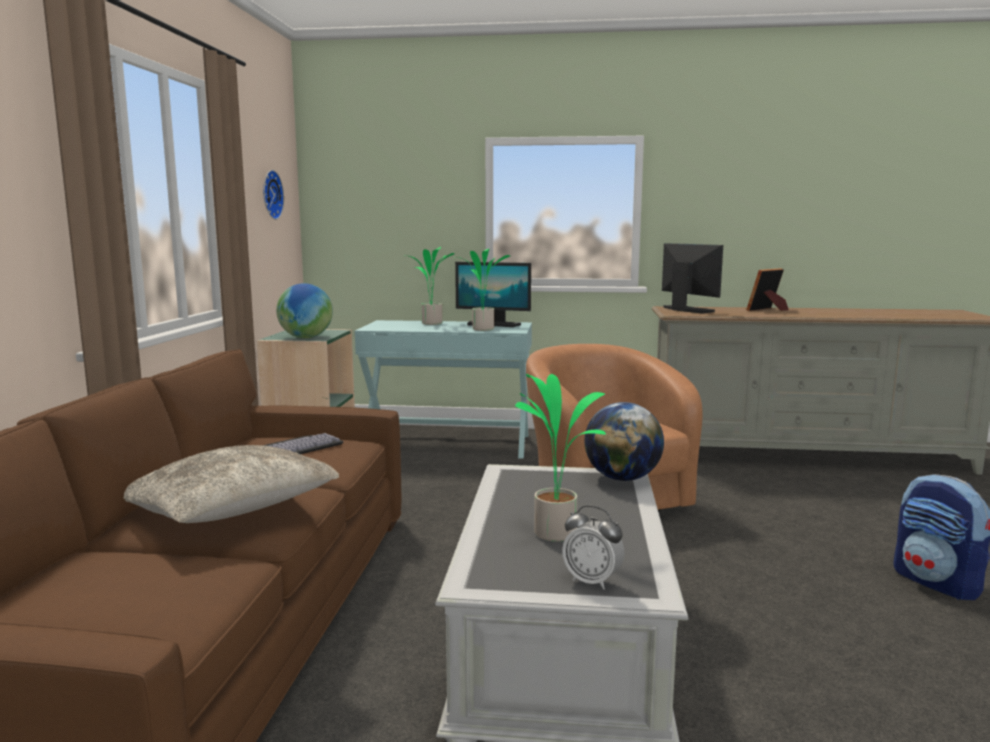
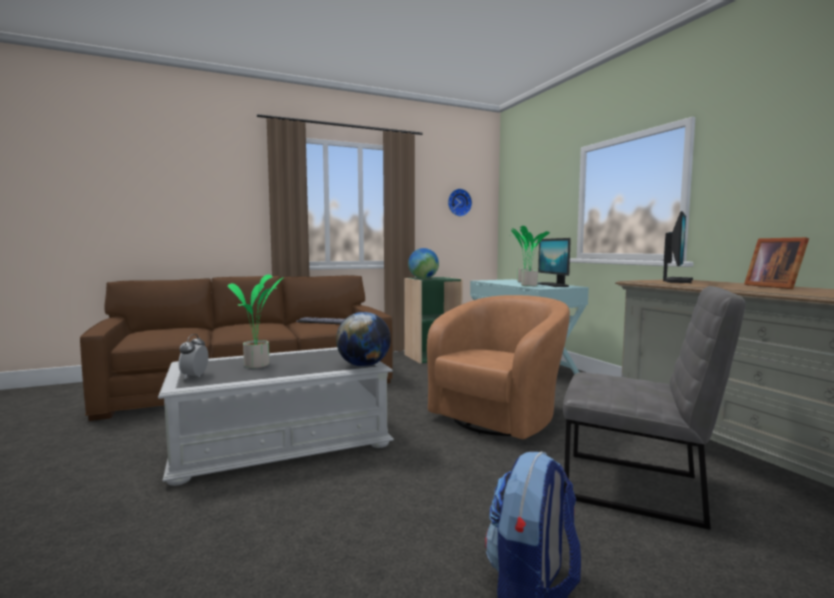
camera: 60 degrees right, 5 degrees down
beige pillow [124,445,339,523] -> none
picture frame [746,268,789,311] -> picture frame turned 120 degrees counterclockwise [744,237,809,289]
none -> grey chair [563,286,745,530]

